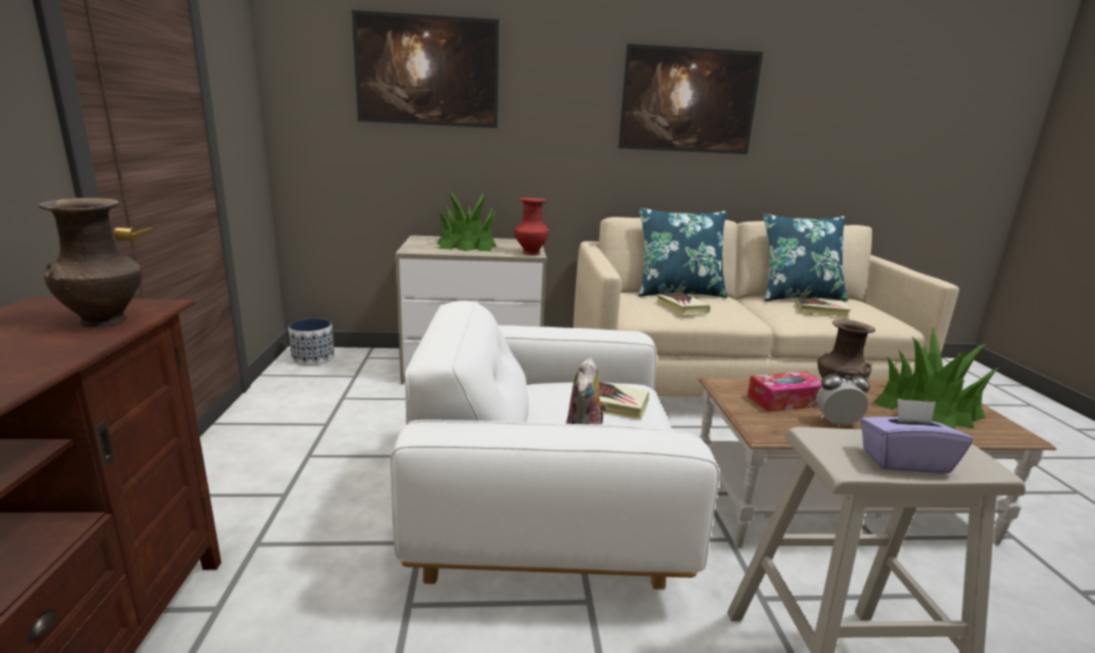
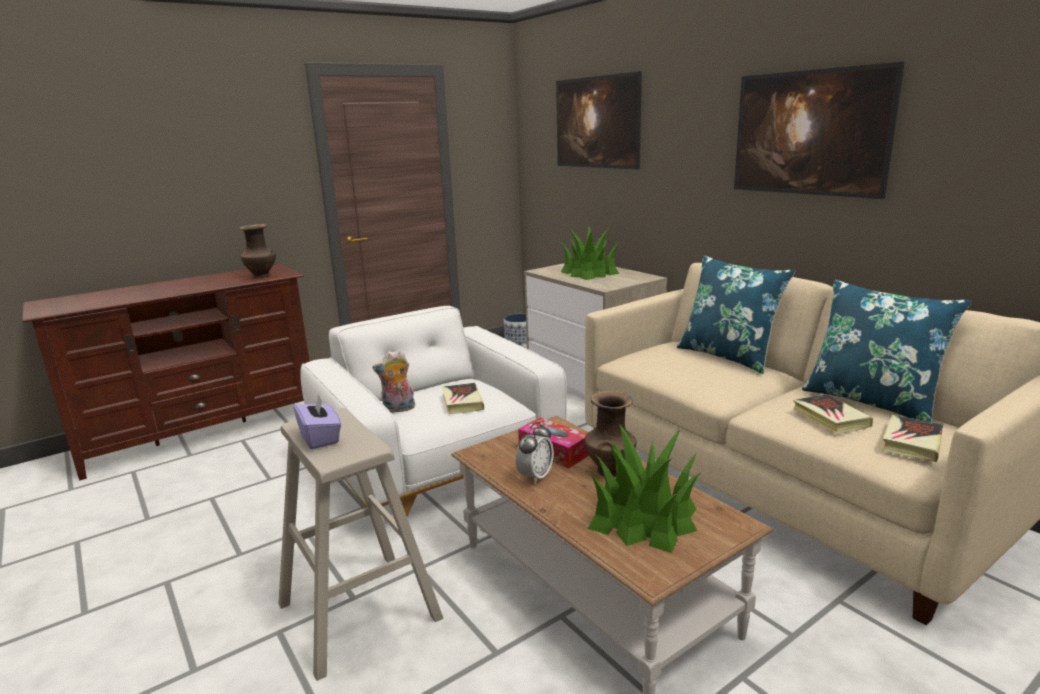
camera: 60 degrees right, 0 degrees up
red vase [514,198,549,255] -> none
book [657,292,710,315] -> book moved to [882,415,943,462]
alarm clock [816,368,870,426] -> alarm clock turned 60 degrees clockwise [516,422,554,484]

